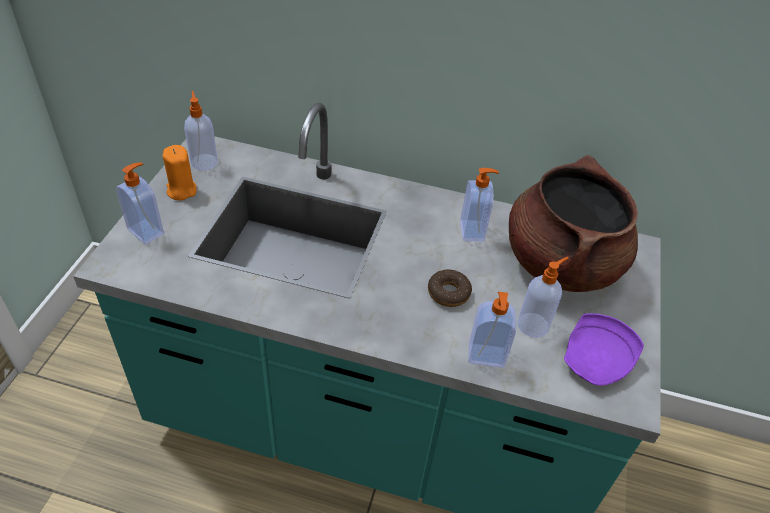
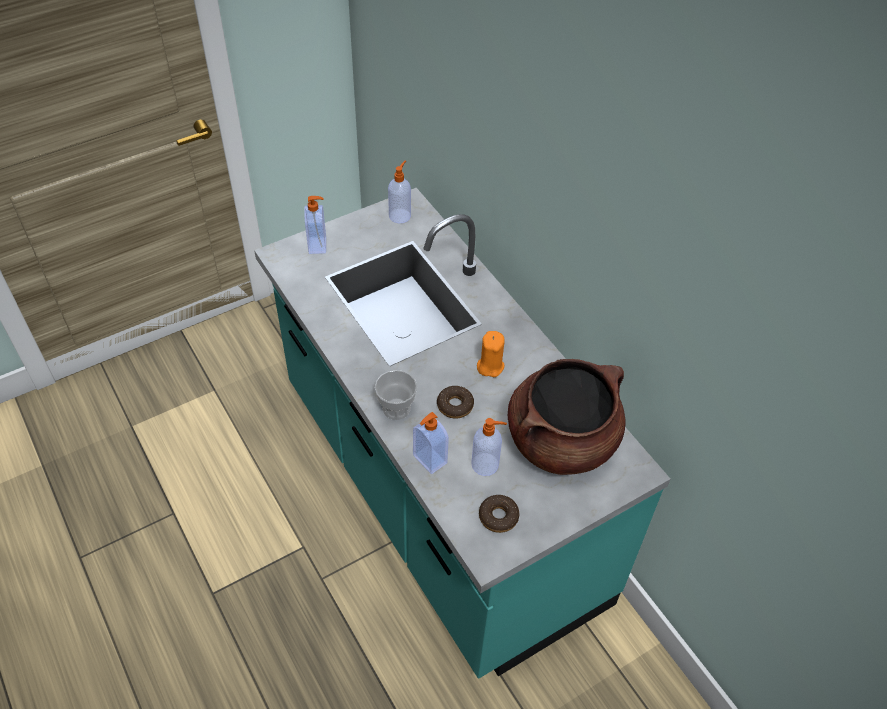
camera: 45 degrees right, 5 degrees up
orange candle [162,145,197,200] -> orange candle moved to [477,331,505,377]
soap dispenser [460,168,499,242] -> none
purple plate [564,313,644,386] -> donut [479,495,519,533]
none -> cup [375,370,417,420]

